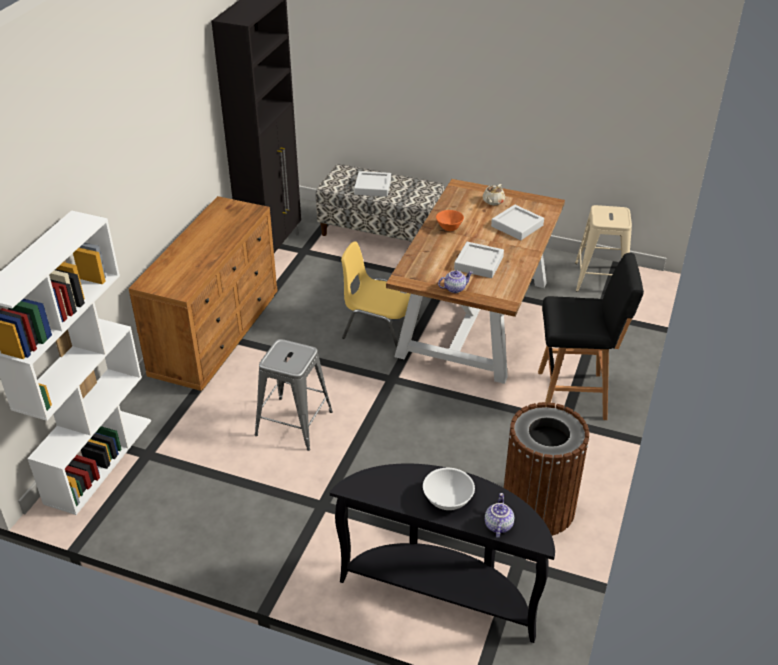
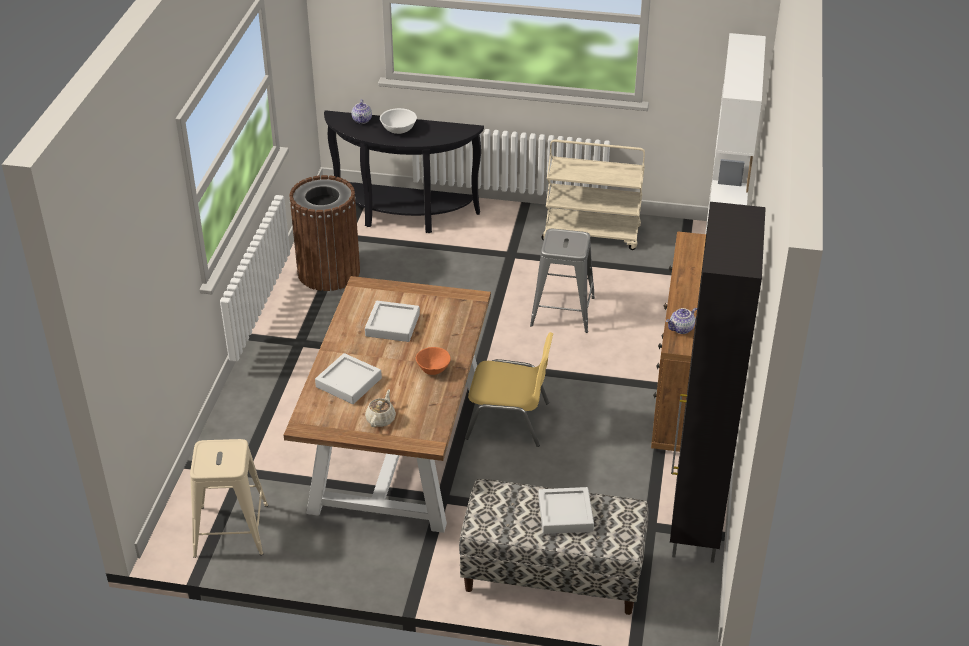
camera: 170 degrees right, 0 degrees up
teapot [438,270,473,293] -> teapot moved to [666,308,697,334]
black stool [538,253,644,420] -> none
none -> beige cart [541,140,645,250]

